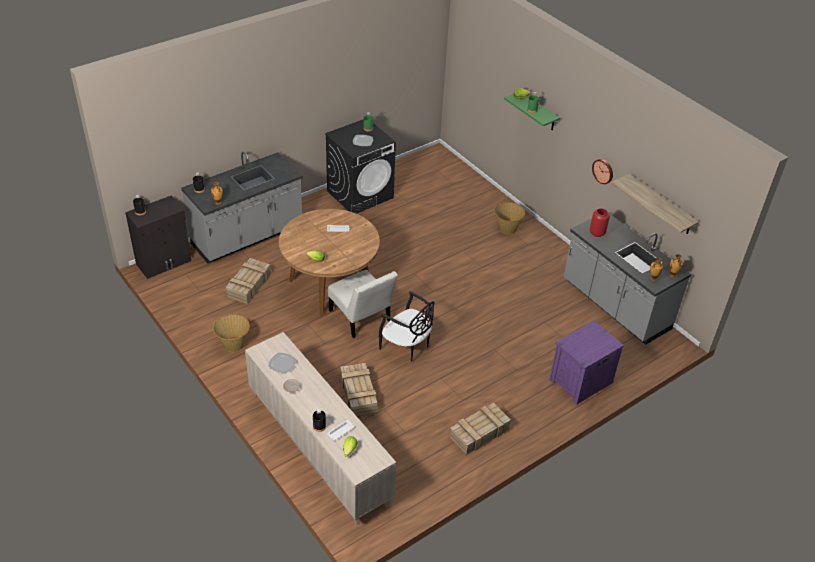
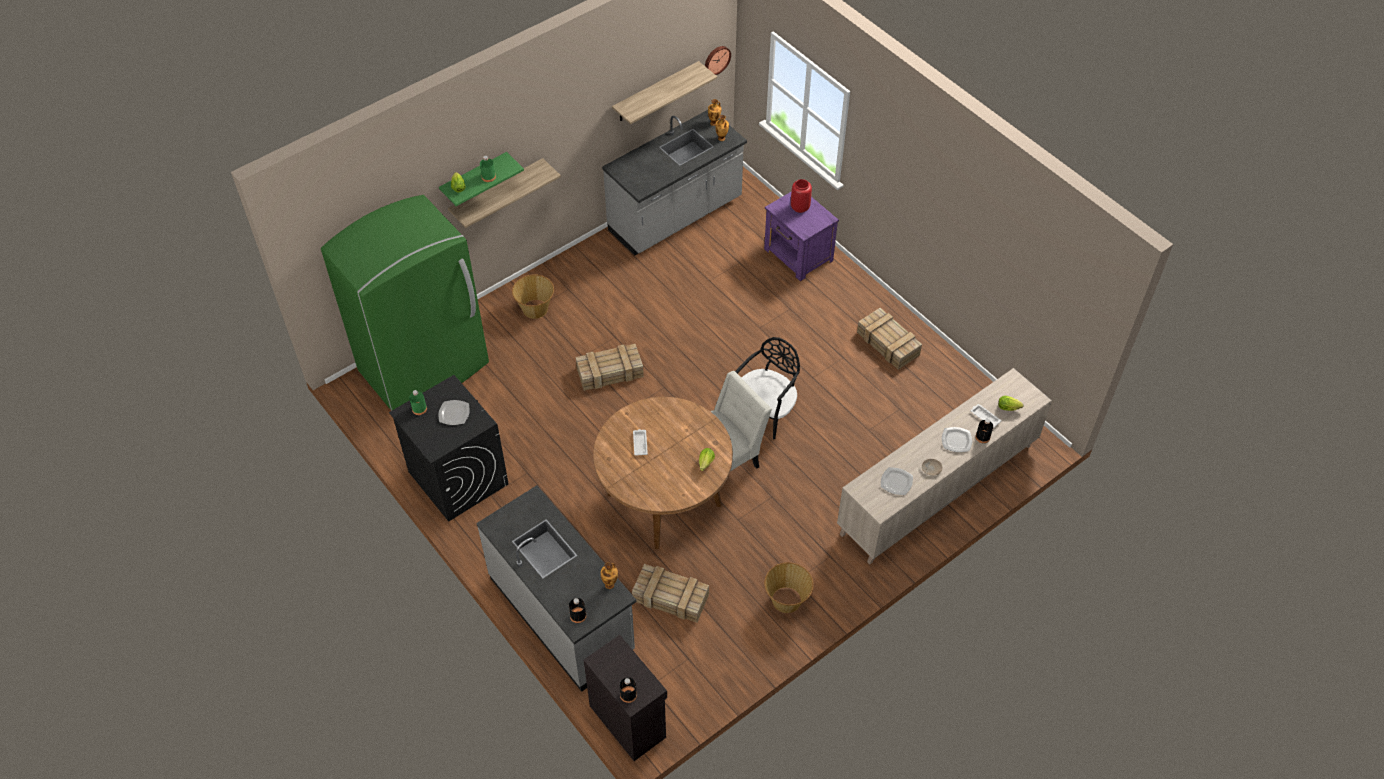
camera: 90 degrees left, 10 degrees up
crate [341,363,377,416] -> crate moved to [576,344,644,391]
red vase [590,208,610,237] -> red vase moved to [791,179,812,213]
wall clock [592,159,613,184] -> wall clock moved to [705,46,731,75]
none -> green fridge [321,195,489,411]
none -> shelf [448,158,561,228]
none -> plate [942,427,972,452]

